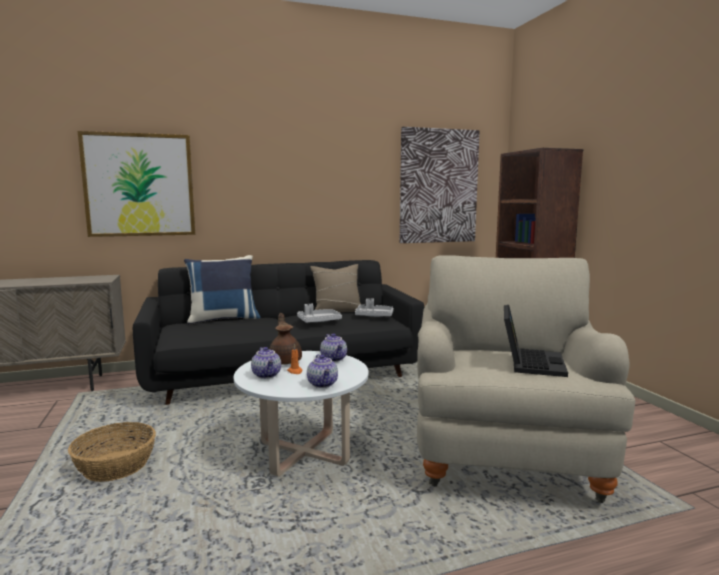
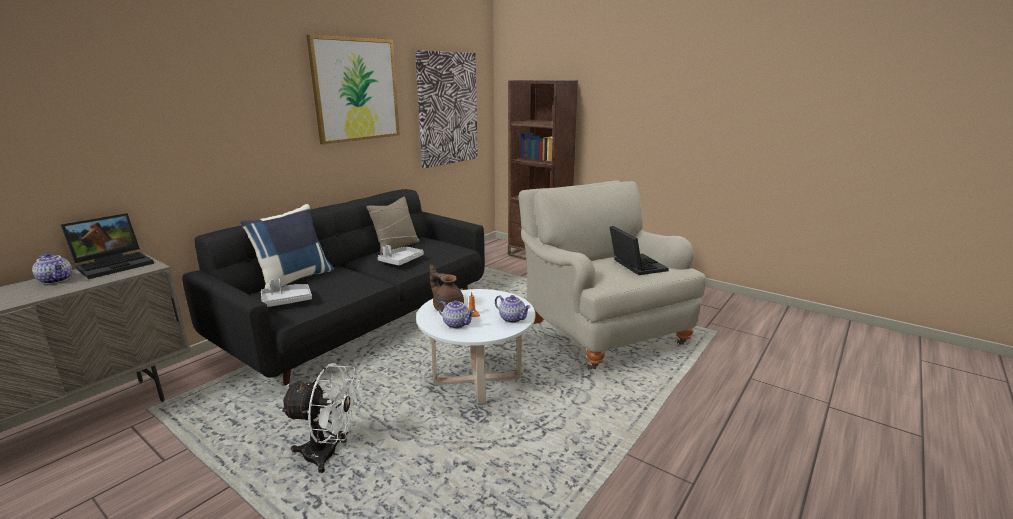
camera: 35 degrees left, 10 degrees up
basket [68,422,156,482] -> white fan [280,363,360,473]
picture [78,131,195,237] -> picture moved to [307,35,400,144]
teapot [320,333,347,362] -> teapot moved to [32,253,72,284]
grey tray [355,298,393,317] -> grey tray moved to [261,279,312,307]
none -> laptop [61,213,154,279]

